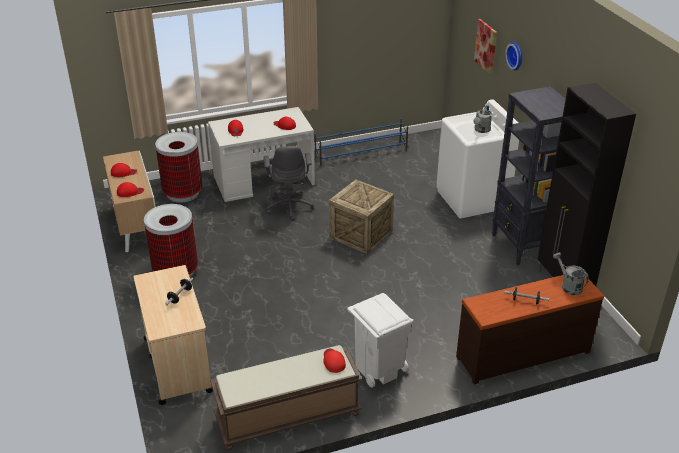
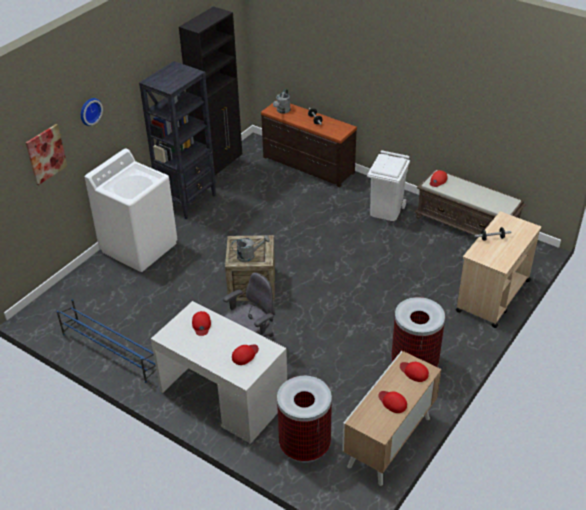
camera: 125 degrees left, 5 degrees up
grey watering can [473,105,492,133] -> grey watering can moved to [232,235,270,262]

